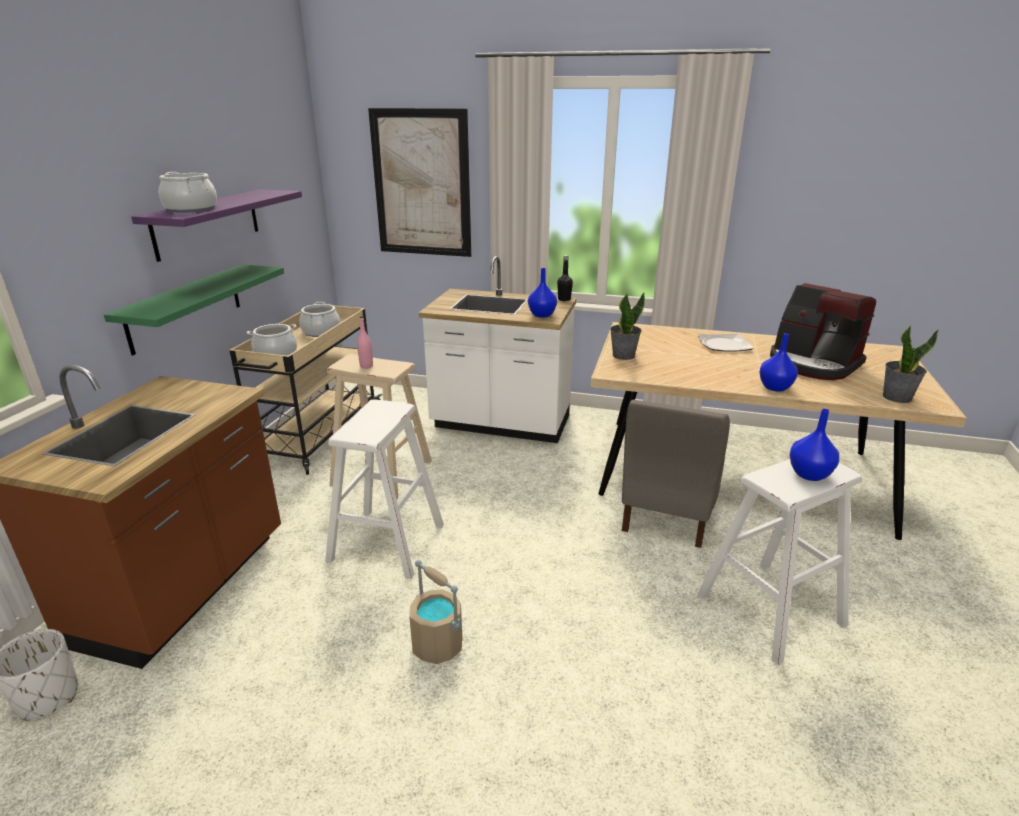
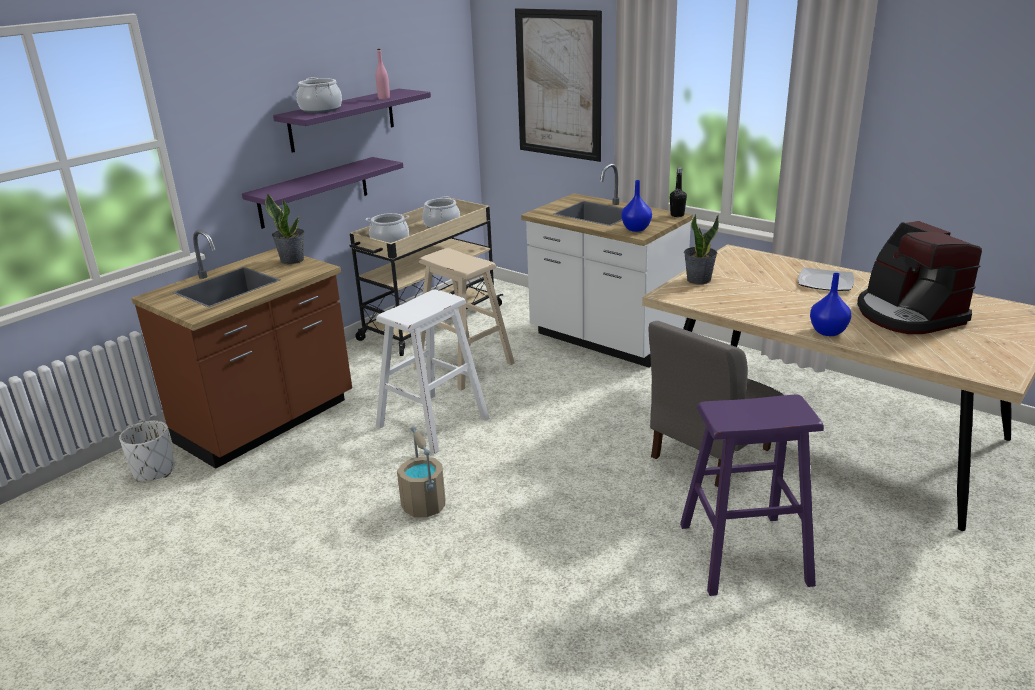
camera: 25 degrees right, 0 degrees up
green shelf [104,265,284,356] -> purple shelf [242,157,403,229]
pink bottle [357,316,373,369] -> pink bottle moved to [376,49,390,100]
white stool [697,459,863,665] -> purple stool [680,394,824,596]
blue vase [790,409,839,481] -> none
potted plant [883,325,939,403] -> potted plant moved to [265,194,304,264]

